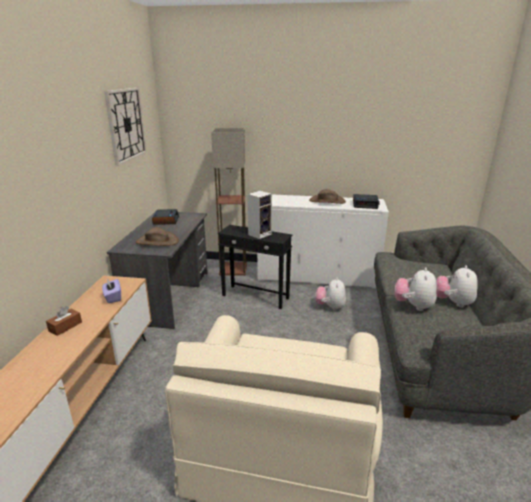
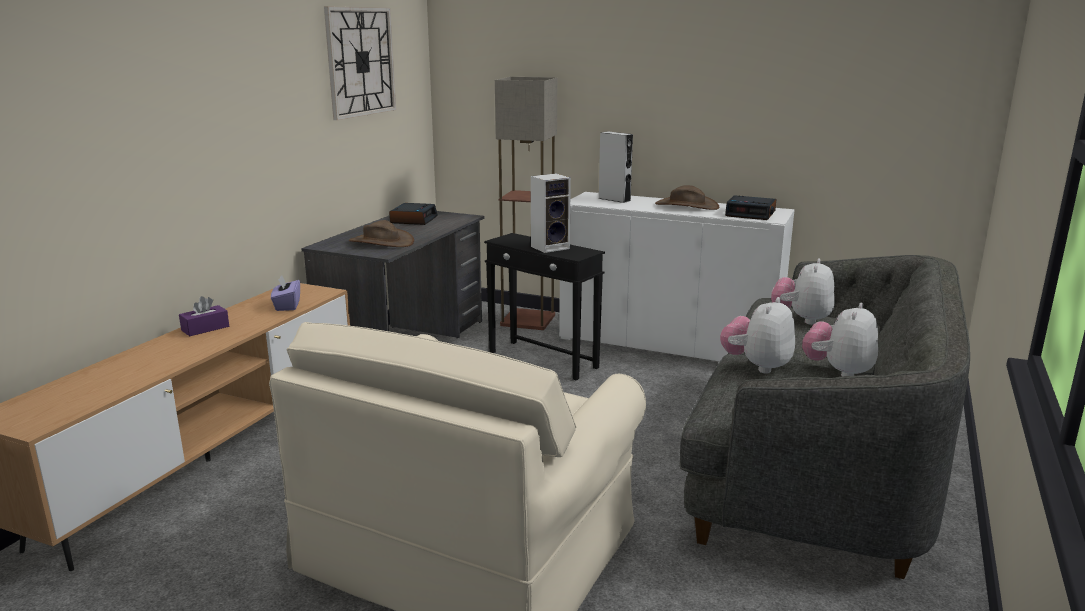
camera: 15 degrees right, 5 degrees down
brown tissue box [46,306,82,336] -> purple tissue box [179,296,229,336]
plush toy [316,278,346,311] -> plush toy moved to [771,258,835,325]
none -> grey speaker [598,131,633,203]

